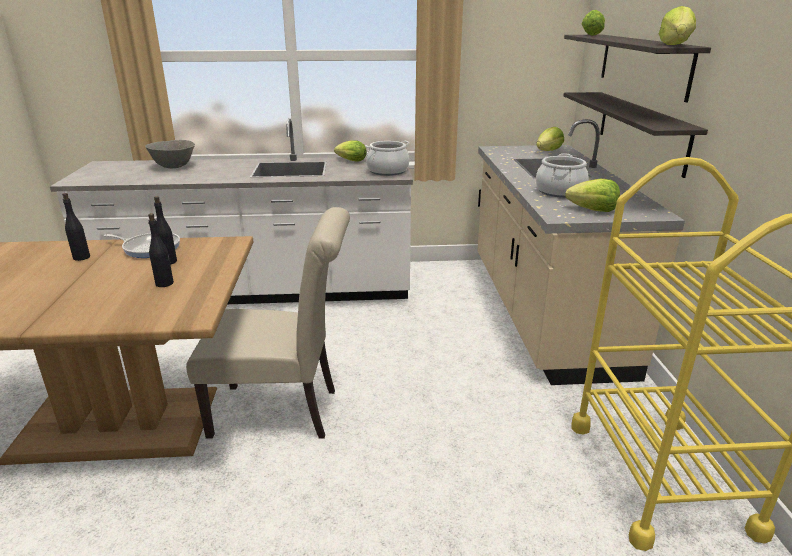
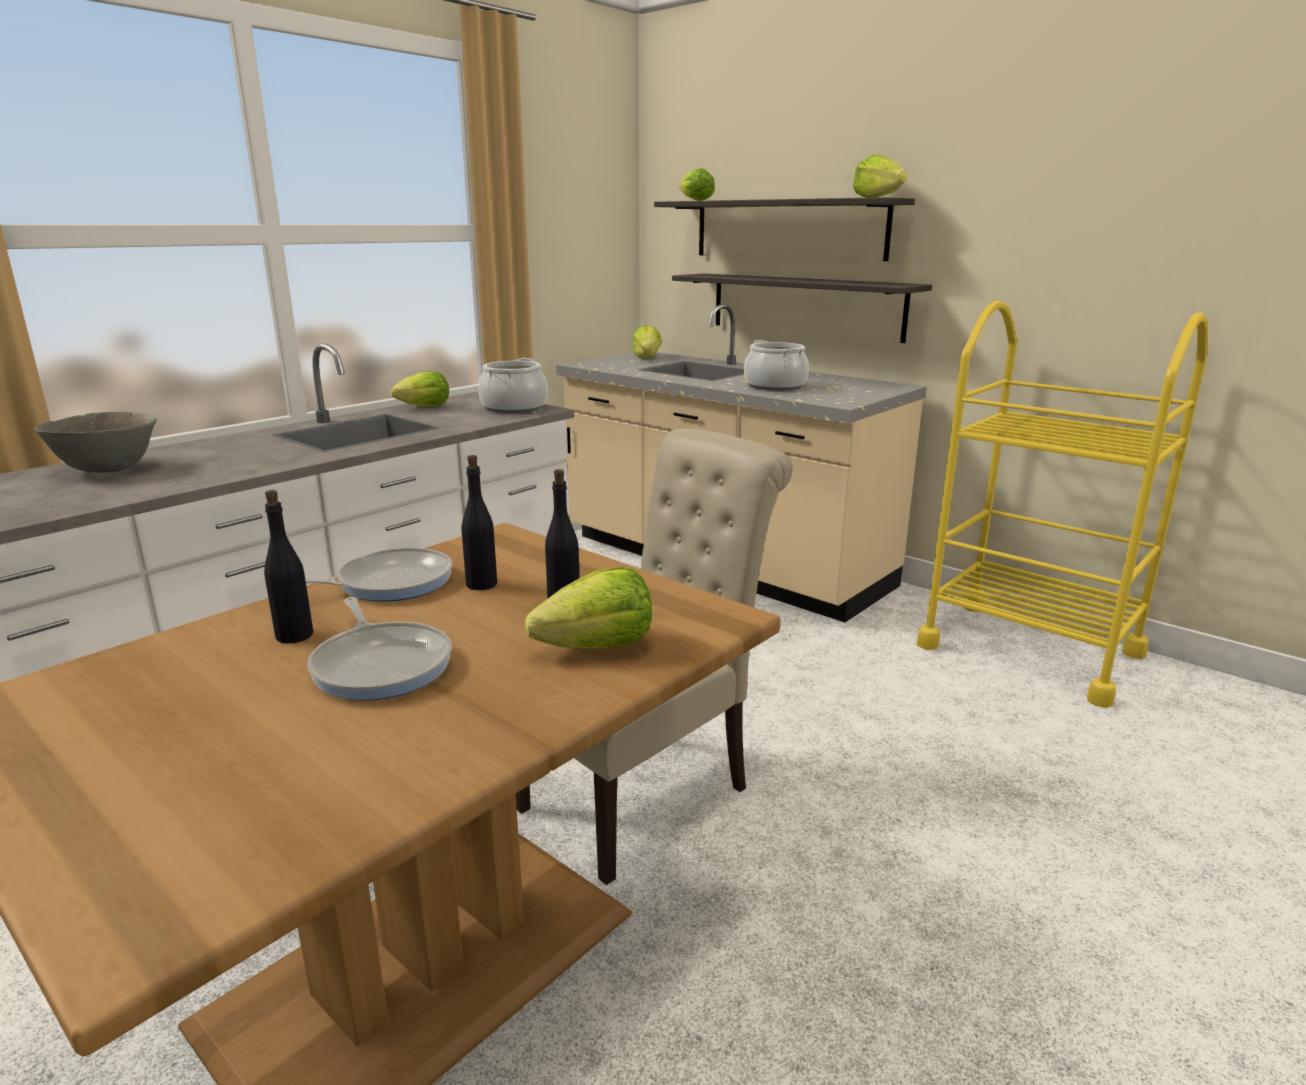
camera: 45 degrees left, 5 degrees down
lettuce [565,179,620,212] -> lettuce moved to [525,567,652,649]
none -> frying pan [307,597,452,700]

